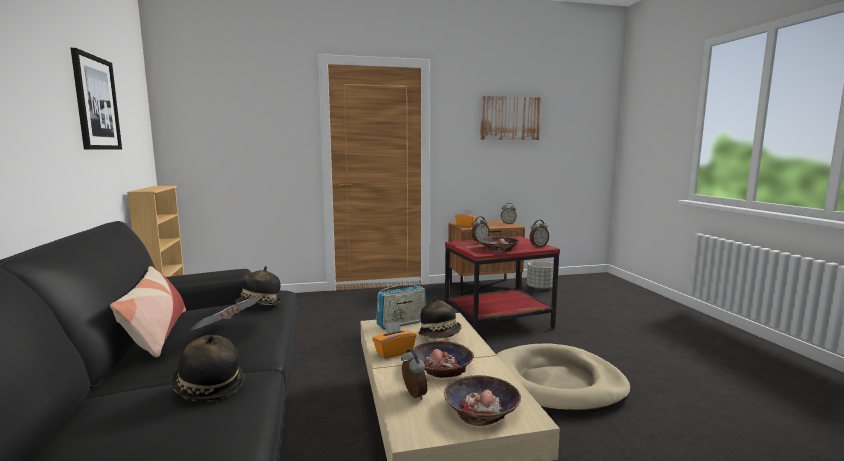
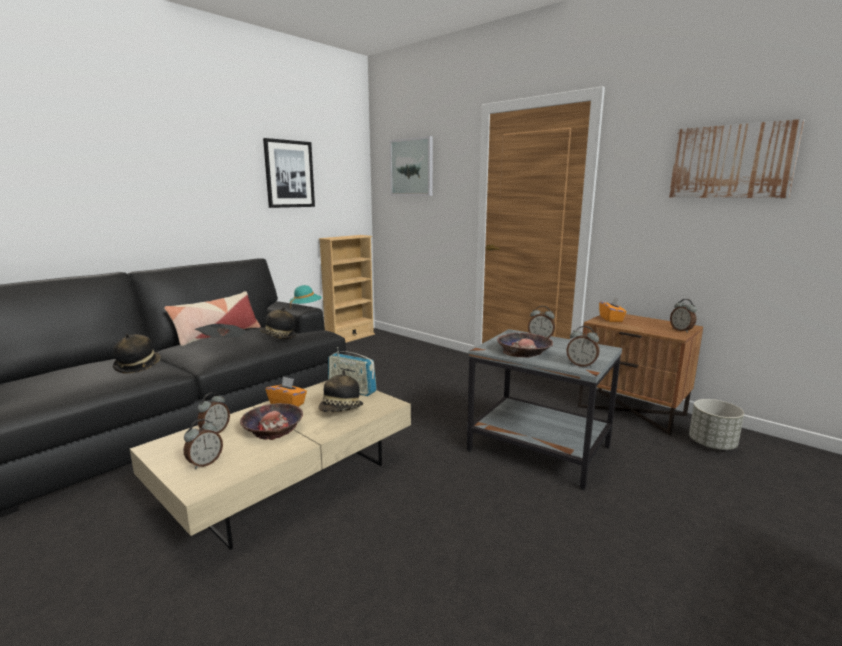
camera: 55 degrees right, 5 degrees up
bowl [444,375,521,426] -> alarm clock [184,419,223,469]
red side table [445,236,560,333] -> grey side table [467,329,622,490]
beige dog bed [496,343,630,413] -> none
none -> turquoise hat [290,285,322,308]
none -> picture [390,136,433,196]

